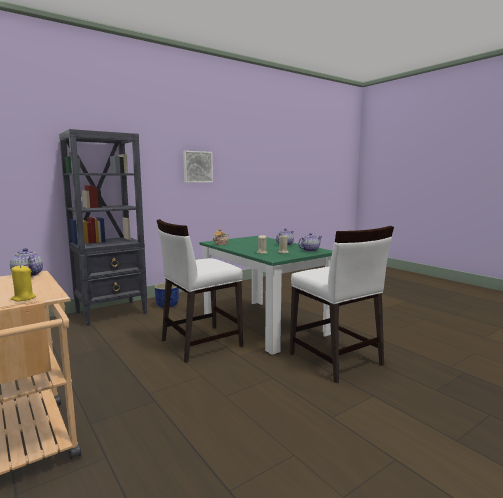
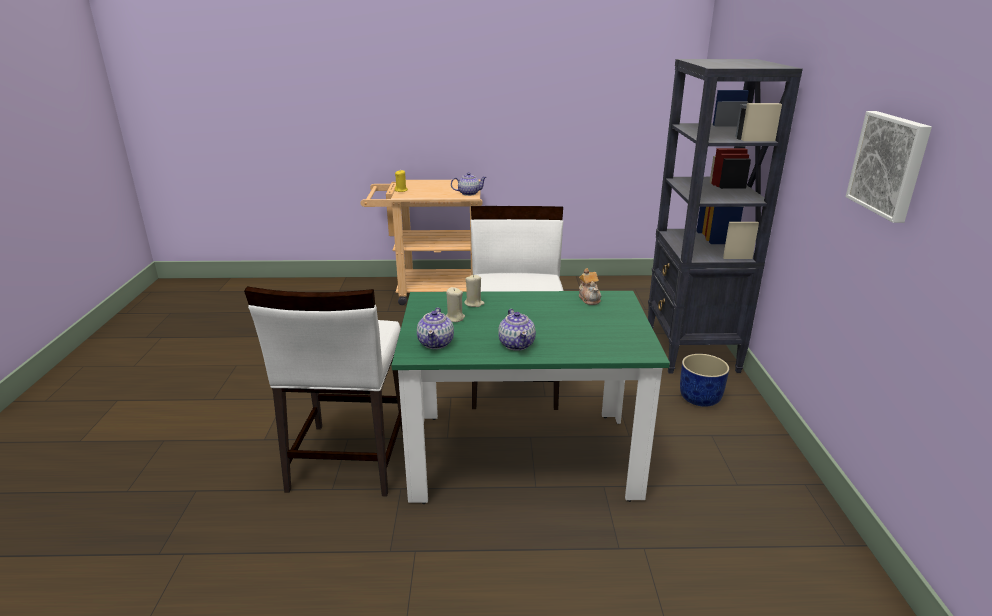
camera: 125 degrees right, 15 degrees up
white chair [290,226,394,383] -> white chair turned 90 degrees counterclockwise [244,286,403,497]

